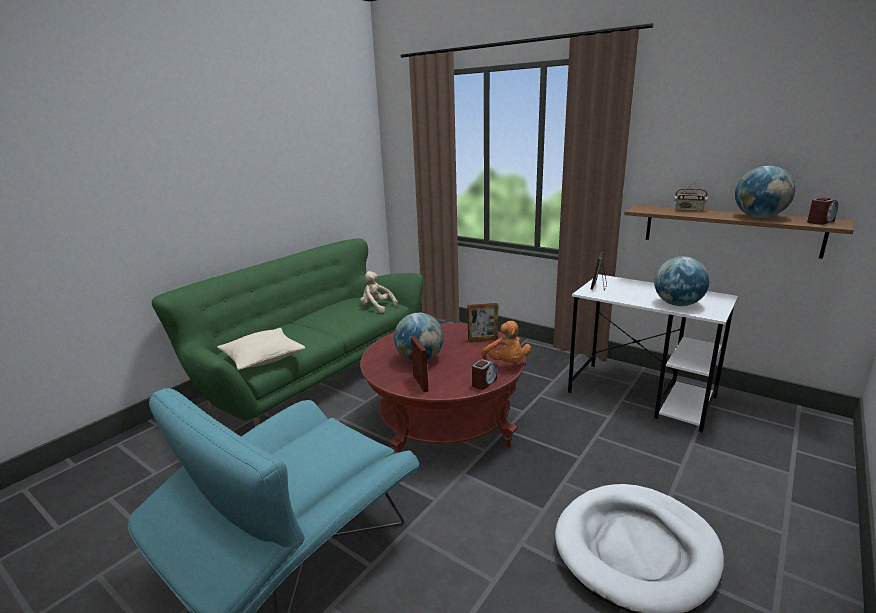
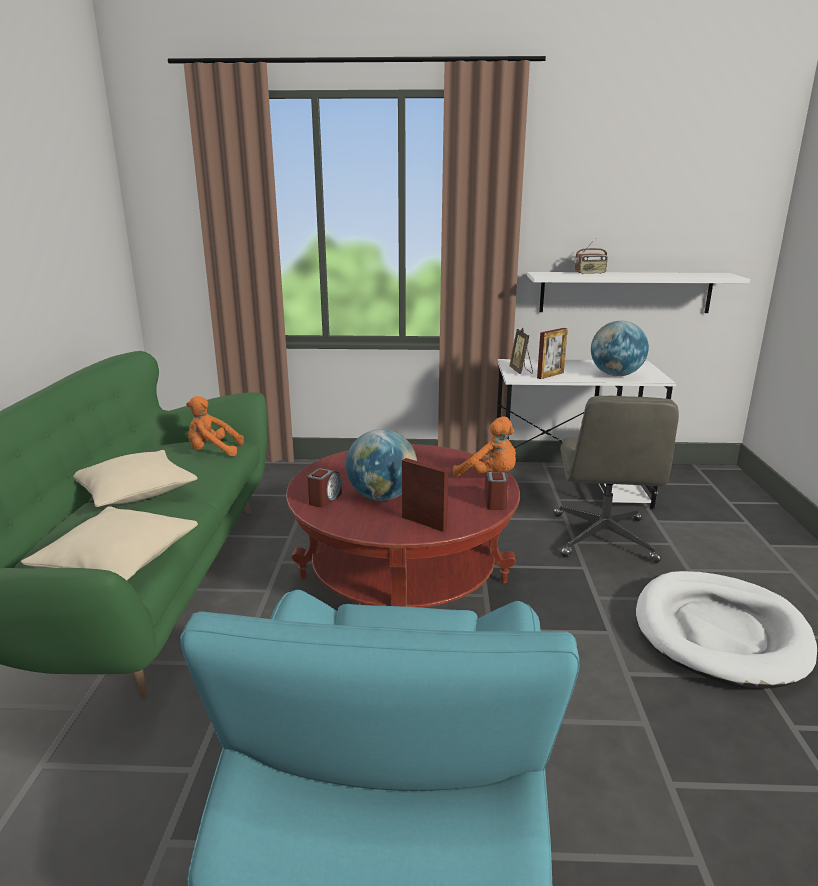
camera: 35 degrees left, 0 degrees up
beige plush toy [360,271,398,313] -> orange plush toy [186,396,244,457]
picture frame [467,303,498,342] -> picture frame moved to [537,328,568,379]
brown shelf [624,205,854,259] -> white shelf [527,272,750,313]
globe [735,166,796,218] -> none
alarm clock [807,197,838,225] -> alarm clock moved to [307,468,342,508]
none -> beige pillow [74,450,198,507]
none -> grey office chair [554,396,679,563]

